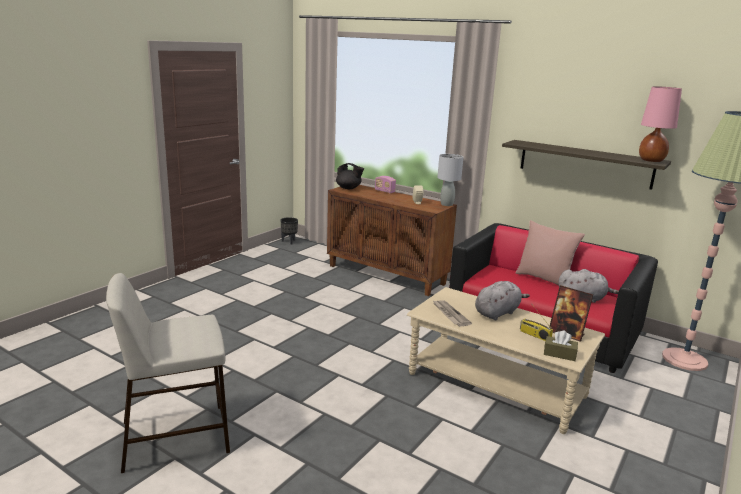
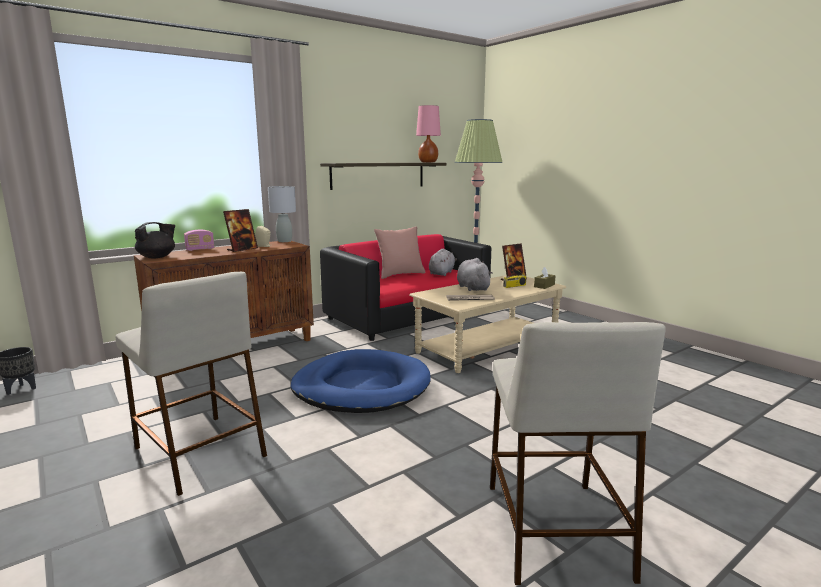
camera: 70 degrees left, 5 degrees down
none -> beige stool [116,272,267,496]
none -> picture frame [223,209,258,252]
none -> blue dog bed [290,349,431,413]

